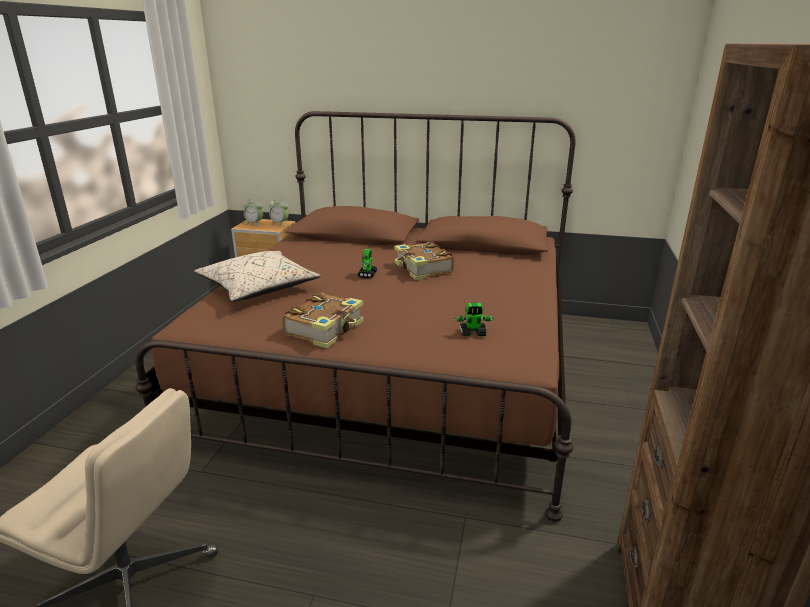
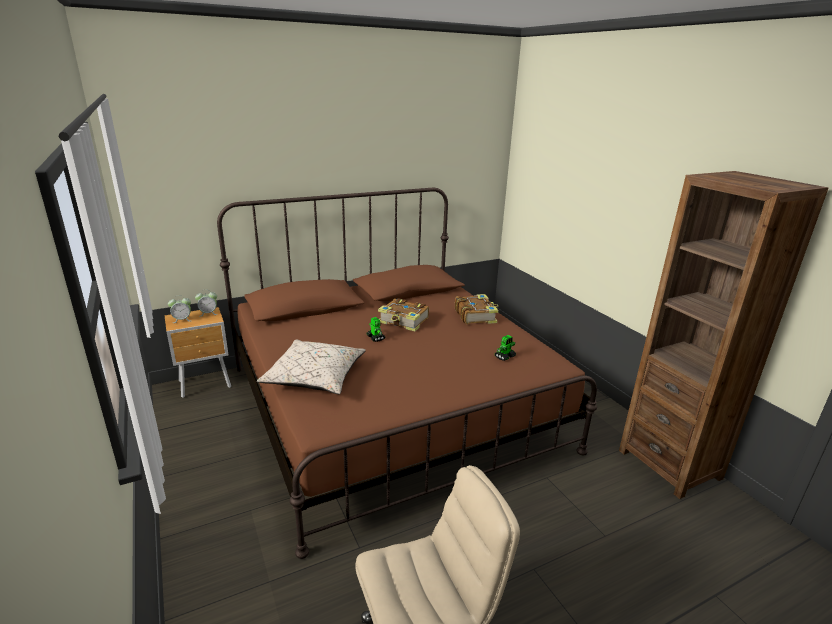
camera: 40 degrees left, 0 degrees up
book [282,293,364,348] -> book moved to [455,294,498,324]

